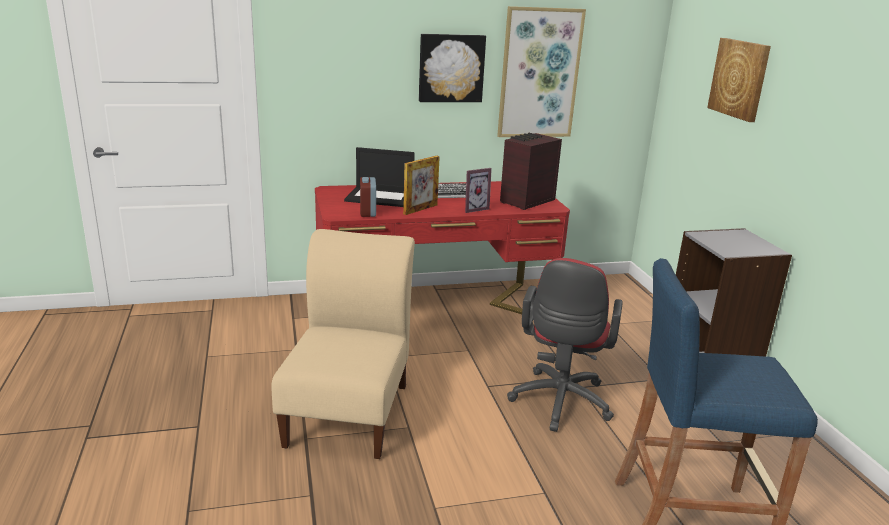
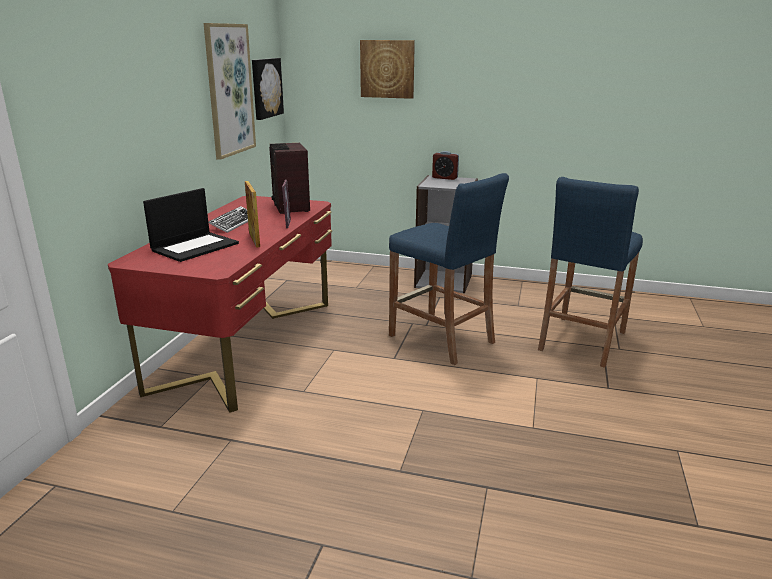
camera: 60 degrees left, 0 degrees up
beige chair [271,229,415,459] -> none
alarm clock [360,177,376,217] -> alarm clock moved to [432,151,459,180]
picture [419,34,486,102] -> picture moved to [252,58,284,120]
red office chair [507,258,623,432] -> blue stool [389,173,509,365]

